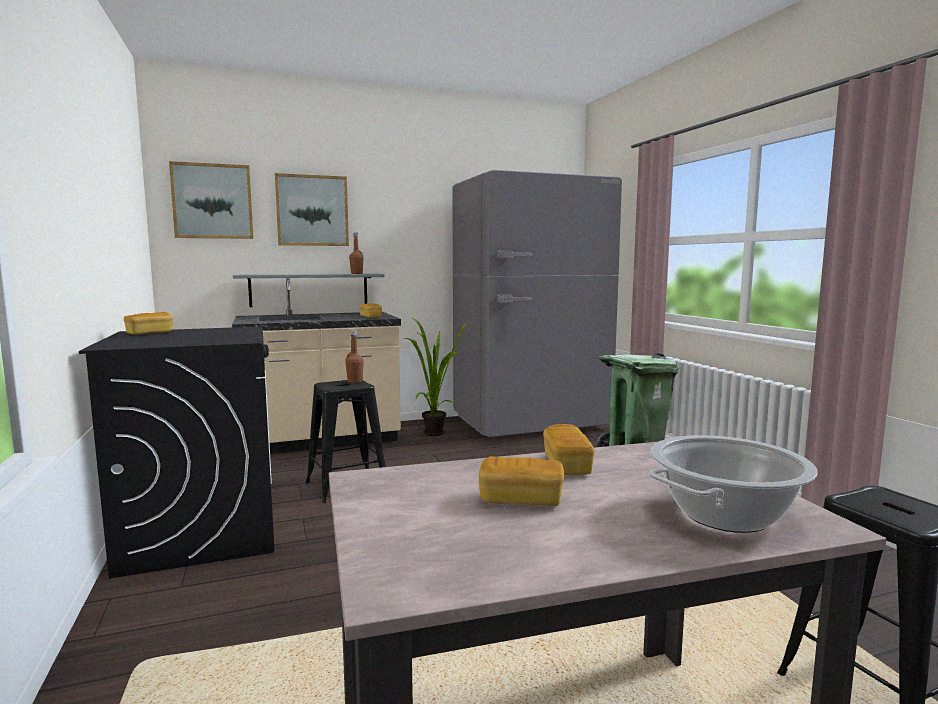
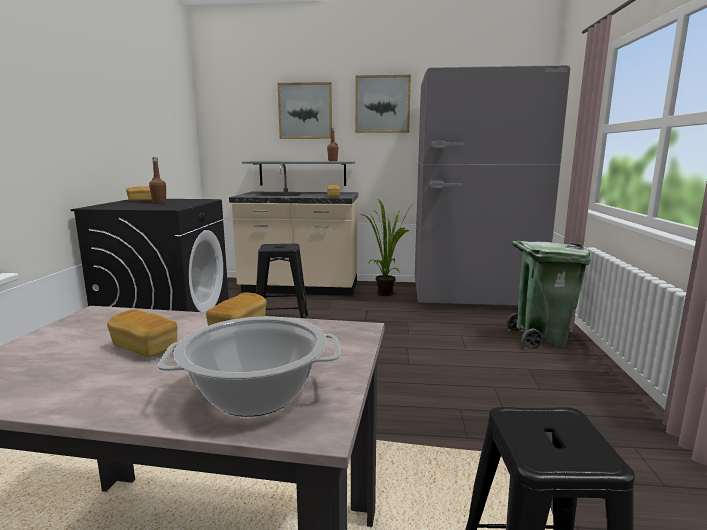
camera: 25 degrees right, 5 degrees up
picture [169,161,253,239] -> picture moved to [355,75,411,133]
brown bottle [345,330,364,383] -> brown bottle moved to [149,157,166,204]

